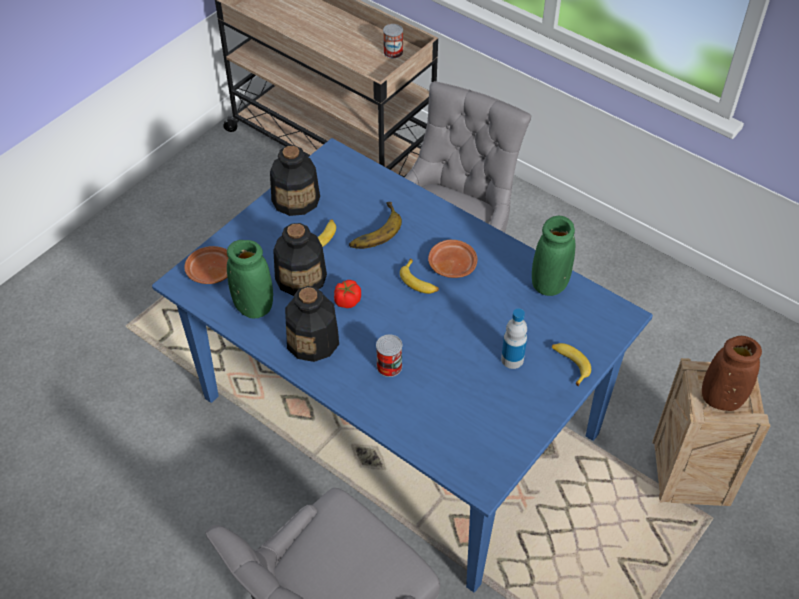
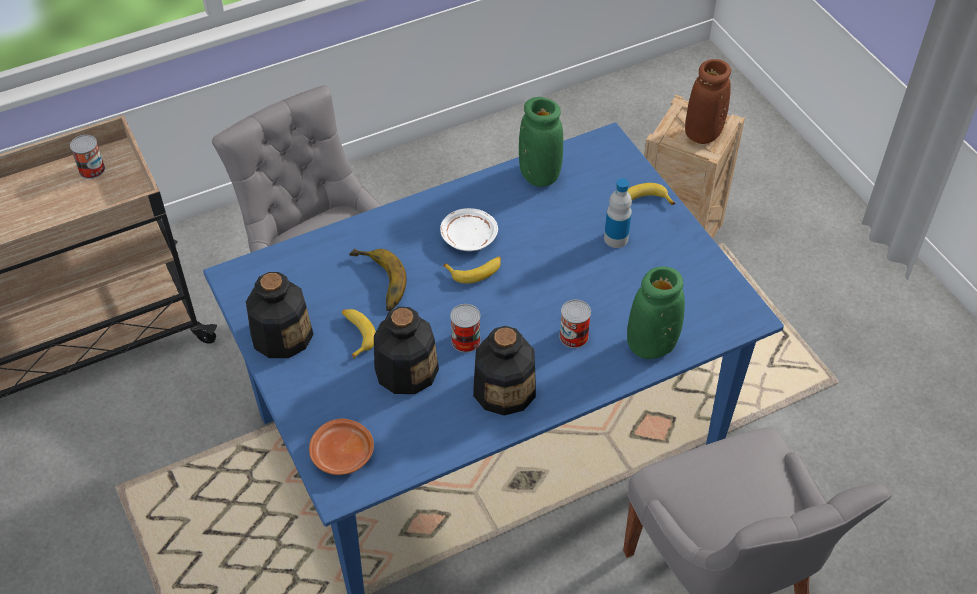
camera: 65 degrees left, 0 degrees up
green vase [227,240,273,318] -> green vase moved to [627,267,685,359]
tomato [334,280,361,308] -> can [450,304,481,353]
brown plate [428,240,477,278] -> white plate [440,208,498,251]

